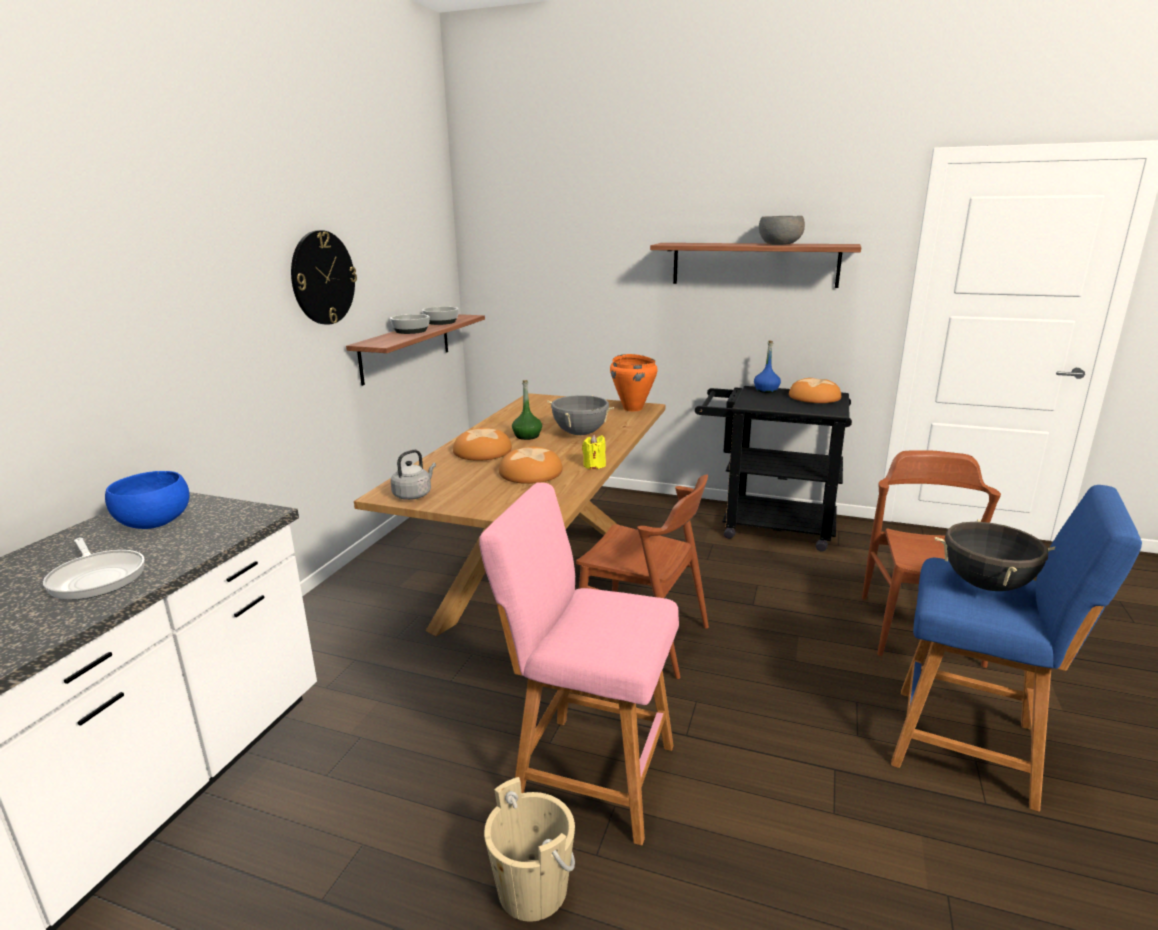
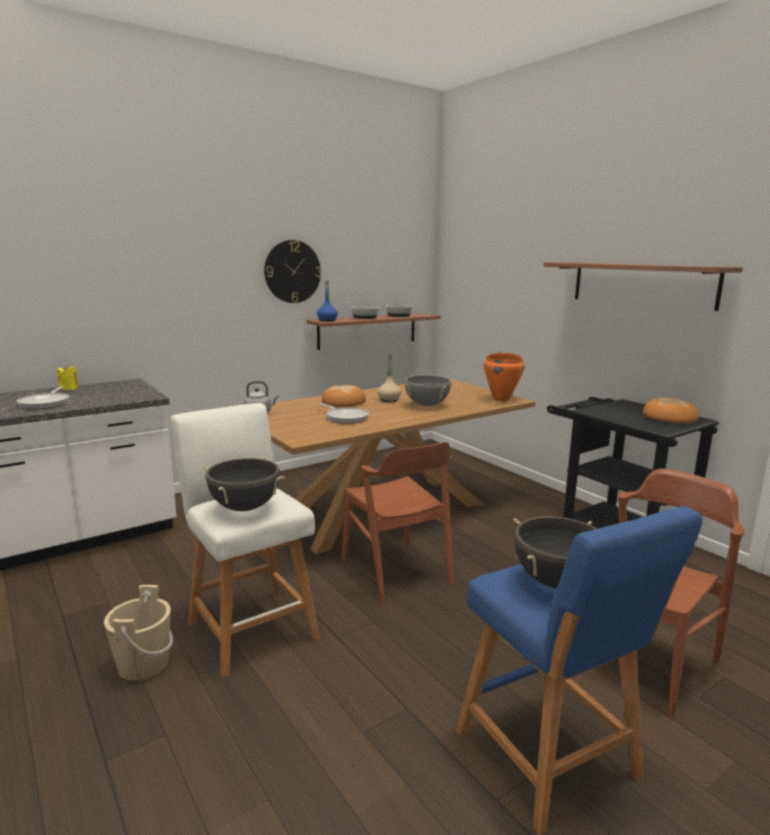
camera: 35 degrees right, 5 degrees down
blue bowl [105,471,190,529] -> none
pink stool [479,482,679,845] -> white stool [170,403,320,677]
bread [499,447,563,484] -> frying pan [319,403,369,424]
green bottle [512,380,542,440] -> beige bottle [378,356,401,402]
yellow candle [582,434,606,469] -> yellow candle moved to [57,365,78,390]
blue bottle [754,340,781,393] -> blue bottle moved to [317,280,338,322]
grey bowl [759,216,805,245] -> none
none -> black cooking pot [203,457,285,511]

